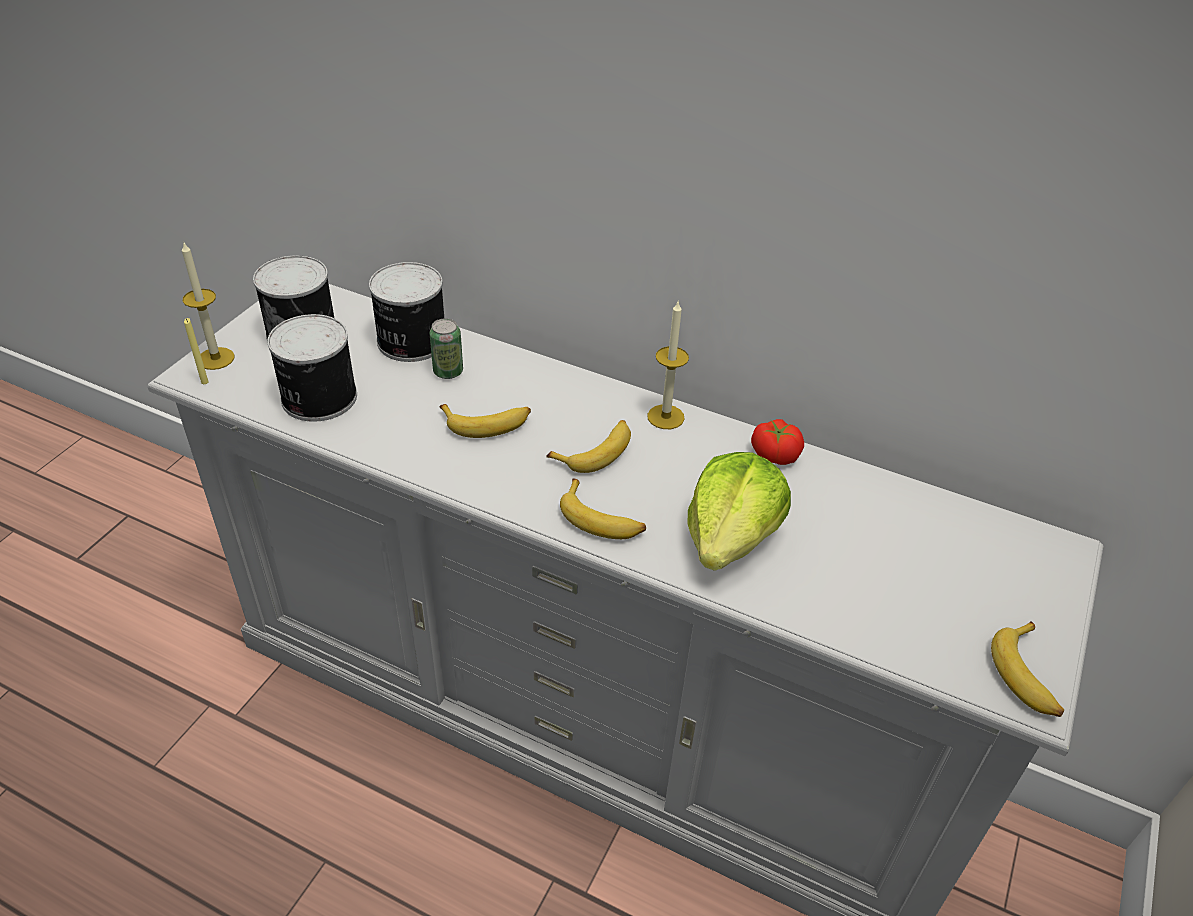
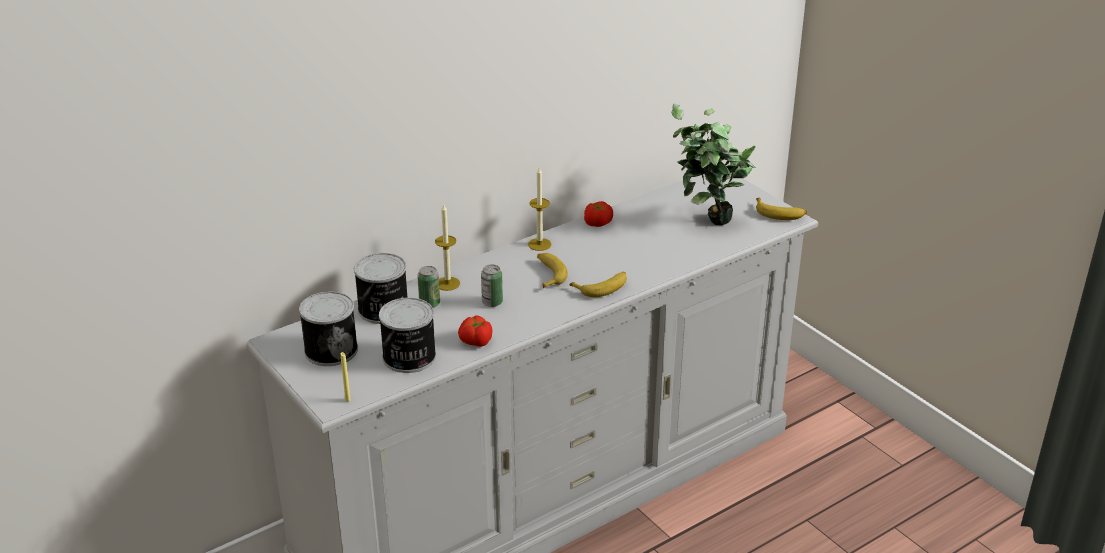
camera: 60 degrees left, 10 degrees down
candle [182,241,234,370] -> candle moved to [435,205,460,291]
banana [439,404,531,438] -> can [481,264,503,307]
lettuce [688,452,791,571] -> none
none -> tomato [458,315,493,347]
none -> potted plant [671,104,756,225]

